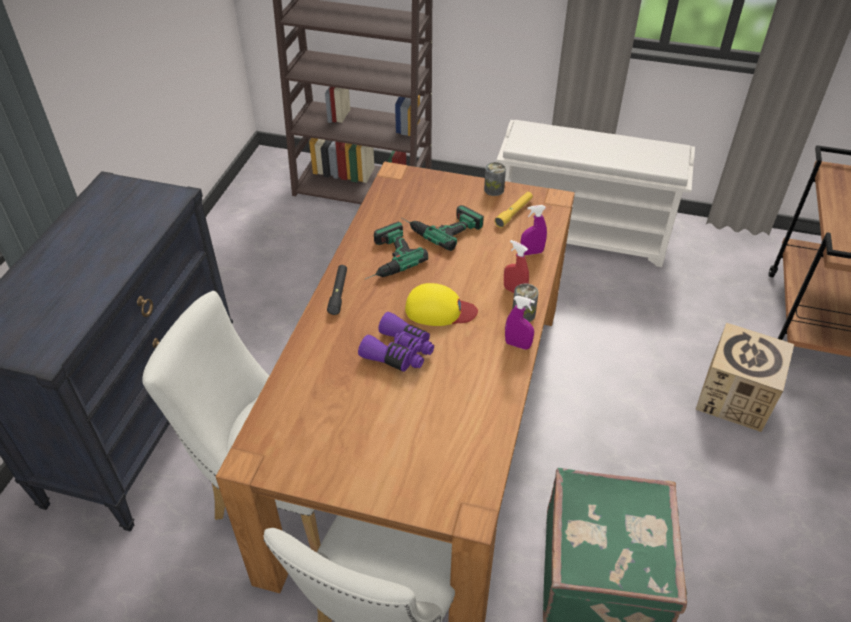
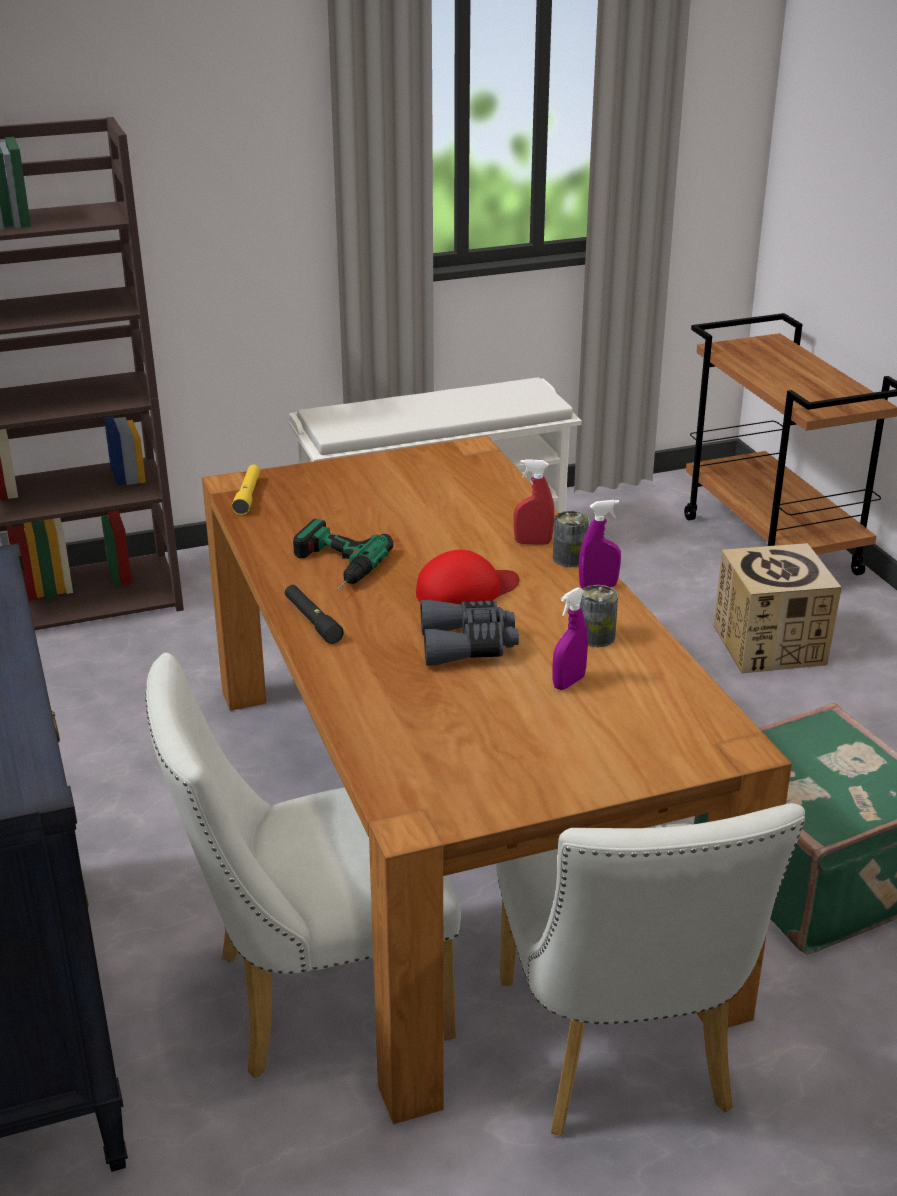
camera: 35 degrees left, 15 degrees down
purple binoculars [358,312,434,372] -> grey binoculars [421,600,519,666]
power drill [401,205,484,251] -> none
yellow cap [405,283,478,326] -> red cap [416,550,519,604]
can [484,162,506,196] -> can moved to [580,585,618,647]
yellow flashlight [494,192,533,228] -> yellow flashlight moved to [232,465,260,515]
purple spray bottle [520,205,547,255] -> purple spray bottle moved to [552,587,588,690]

